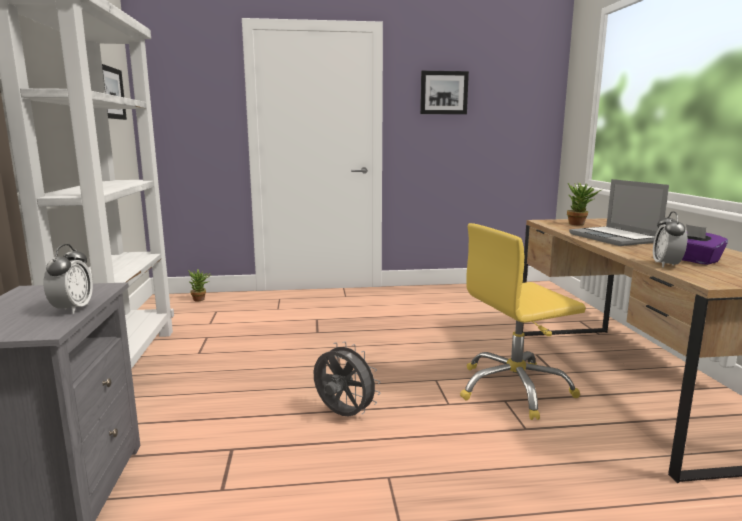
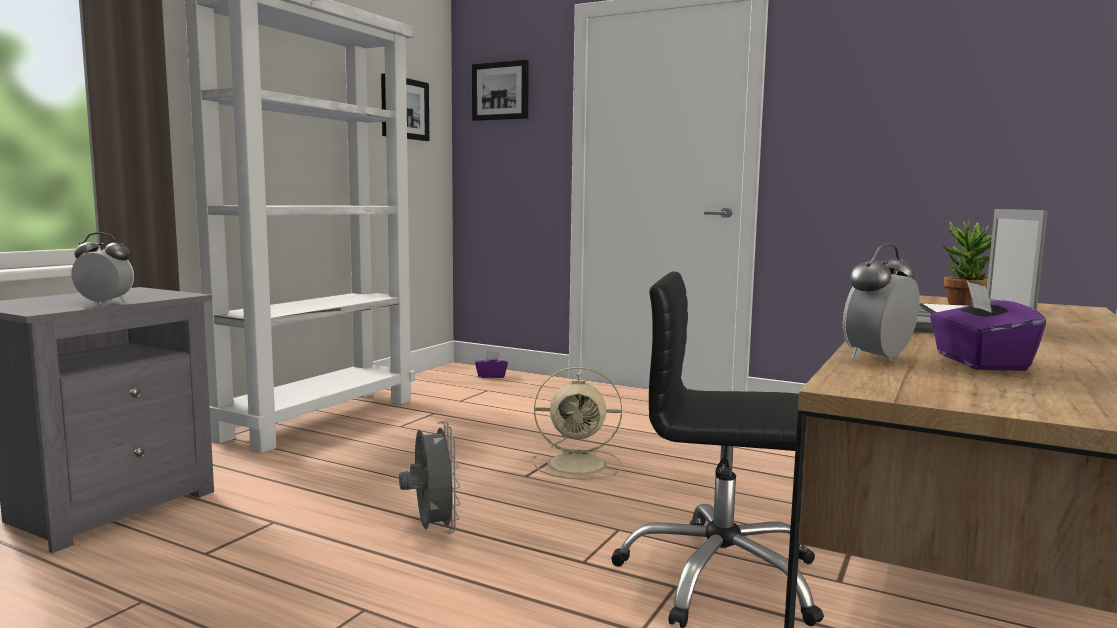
camera: 35 degrees right, 5 degrees down
alarm clock [44,244,93,314] -> alarm clock turned 120 degrees counterclockwise [72,232,134,304]
potted plant [188,269,211,301] -> purple tissue box [475,351,508,378]
picture [420,71,469,114] -> picture moved to [472,59,529,121]
yellow office chair [460,223,586,420] -> black office chair [611,272,824,628]
none -> beige fan [533,367,622,480]

